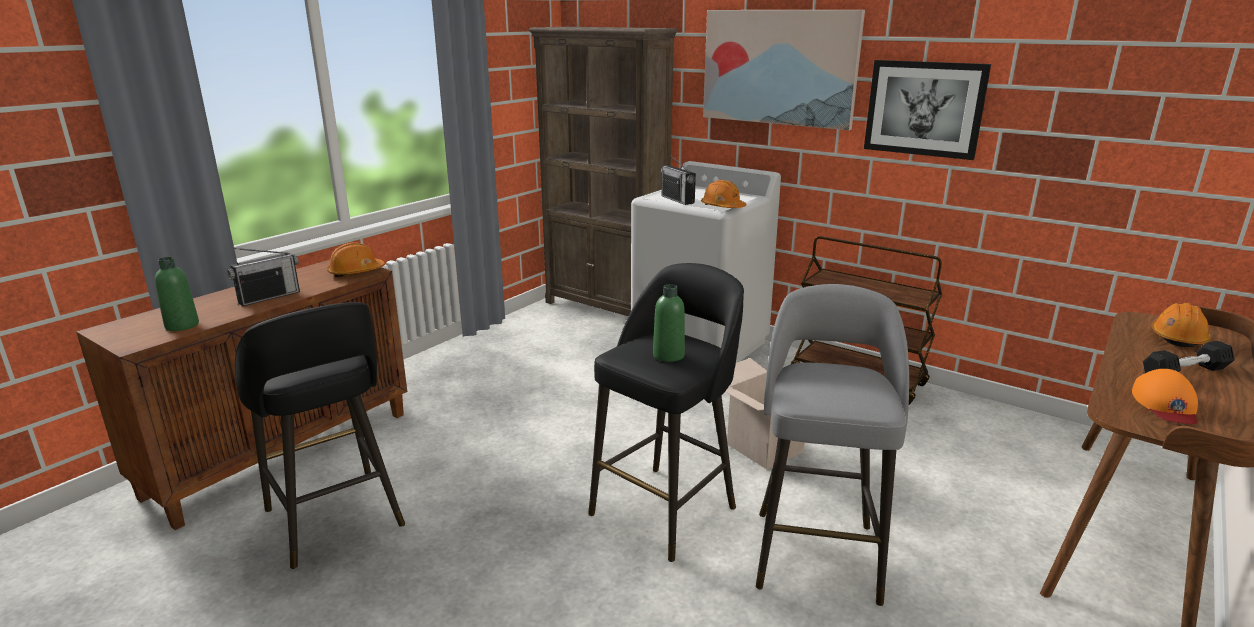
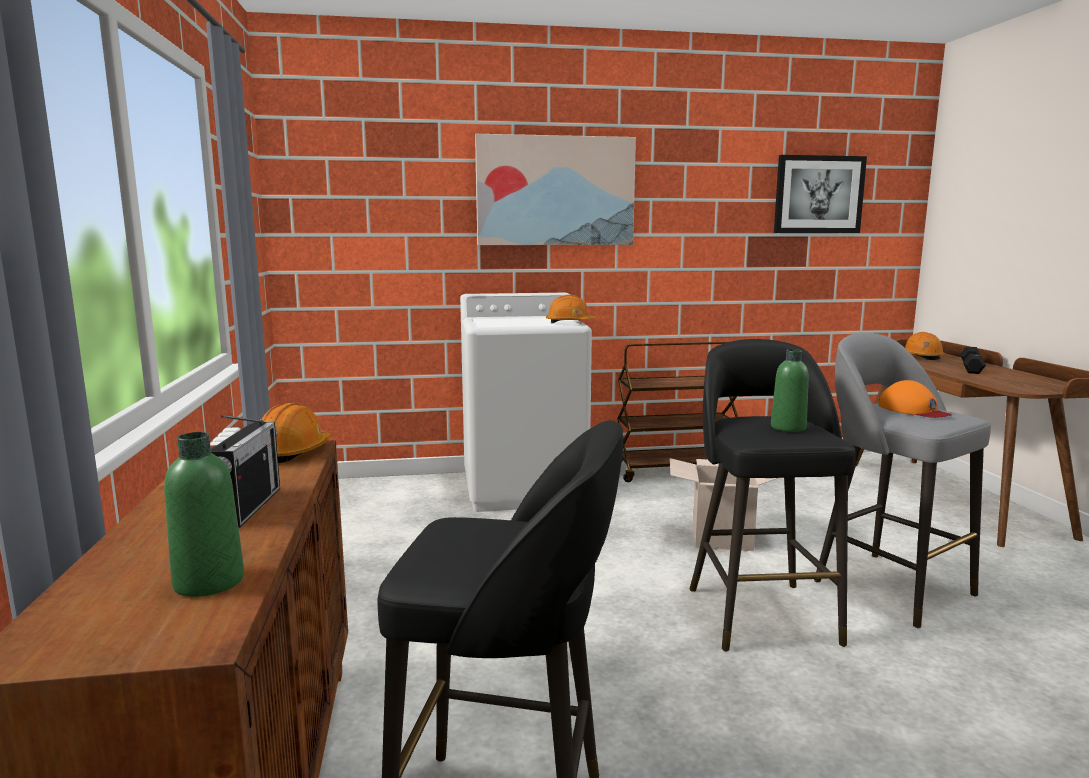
camera: 45 degrees left, 10 degrees down
brown bookcase [529,27,678,316] -> none
radio [661,153,696,205] -> none
picture [864,60,991,160] -> picture moved to [774,155,867,233]
orange cap [1132,369,1198,424] -> orange cap moved to [879,380,952,418]

